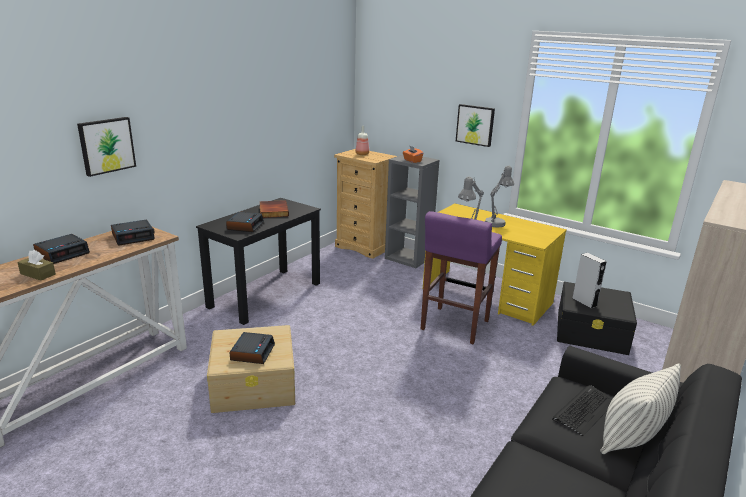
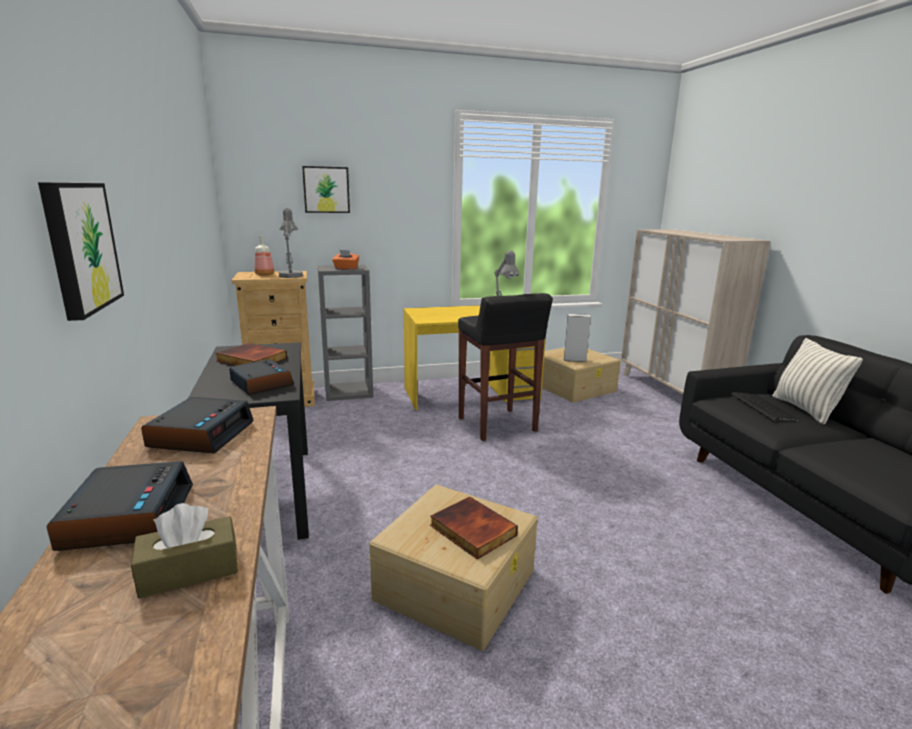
camera: 50 degrees left, 5 degrees down
alarm clock [229,332,275,364] -> book [430,497,518,560]
purple stool [421,211,502,344] -> black stool [458,293,553,441]
picture [456,104,495,147] -> picture moved to [302,166,350,213]
grey table lamp [485,166,514,227] -> grey table lamp moved to [279,208,303,278]
black storage box [557,282,637,355] -> beige storage box [542,347,621,402]

